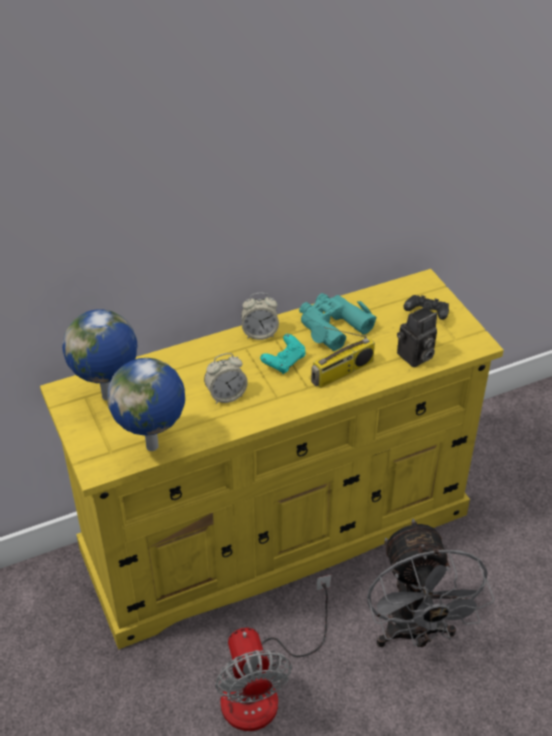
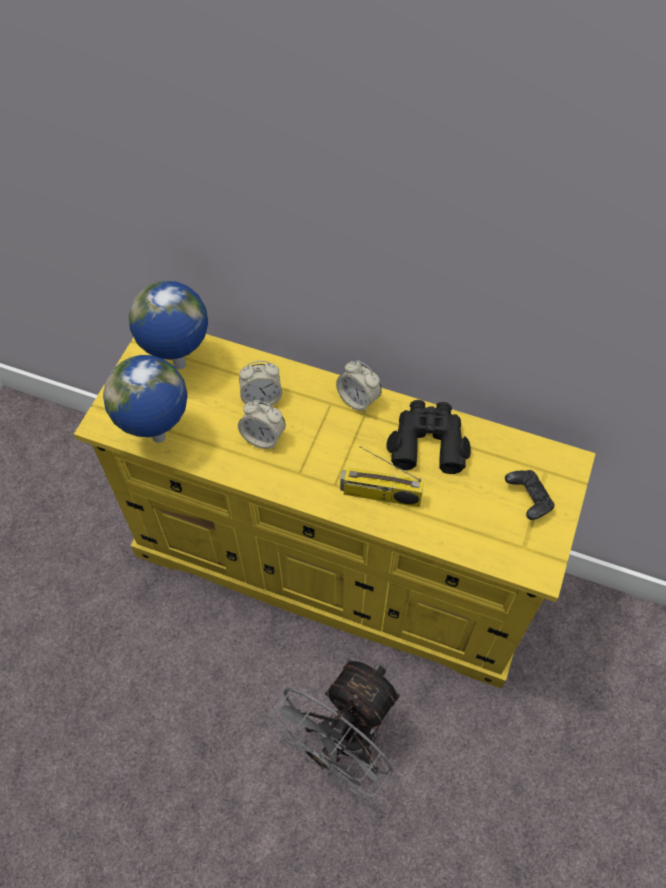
camera: 45 degrees right, 15 degrees up
fan [215,575,331,731] -> none
turquoise game controller [260,334,306,374] -> none
turquoise binoculars [299,293,377,351] -> black binoculars [386,400,471,474]
camera [397,306,437,367] -> none
none -> alarm clock [239,361,282,406]

